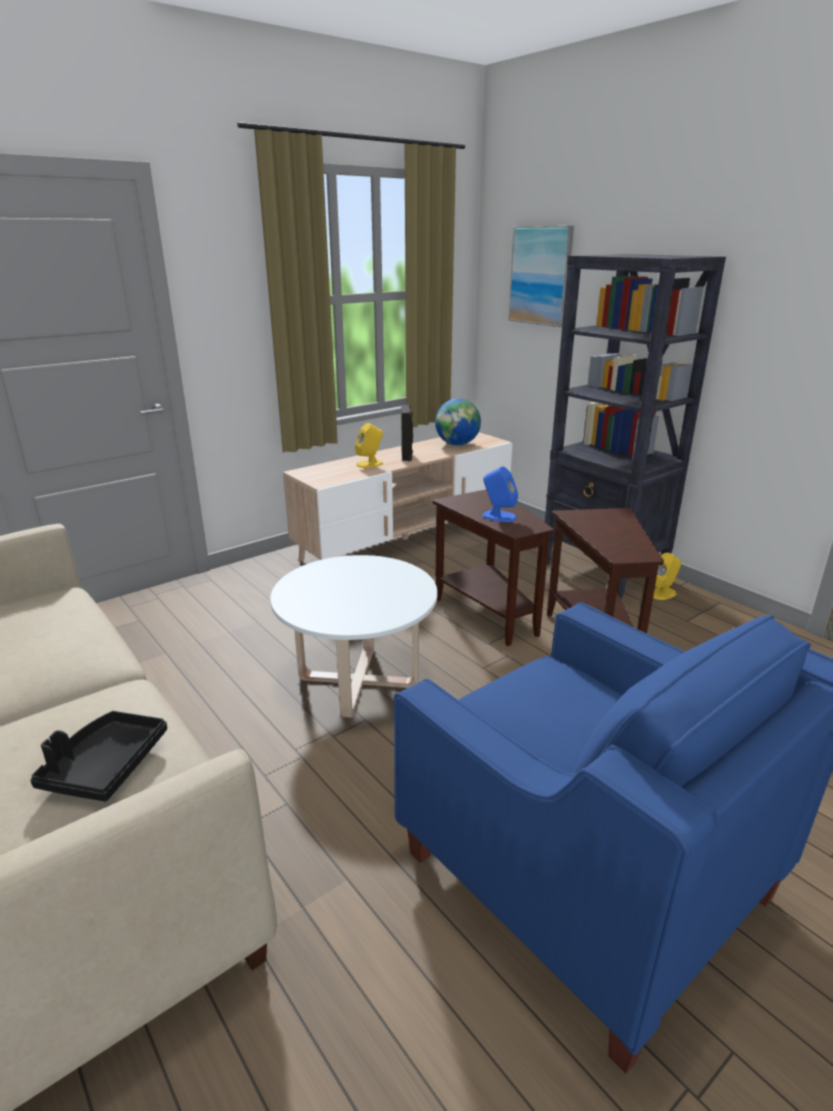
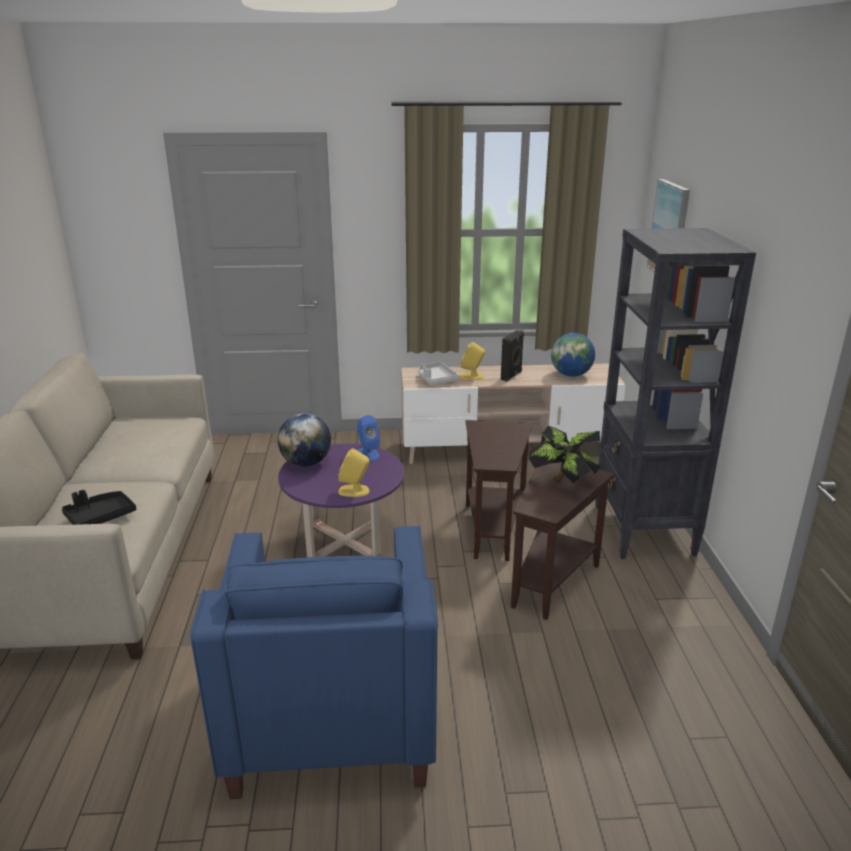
camera: 35 degrees right, 0 degrees up
white coffee table [270,555,437,718] -> purple coffee table [278,444,404,557]
blue speaker [482,466,518,522] -> blue speaker moved to [357,415,380,461]
yellow speaker [653,553,681,600] -> yellow speaker moved to [338,448,369,497]
none -> globe [277,413,331,467]
none -> grey tray [418,362,459,385]
none -> potted plant [528,426,601,484]

